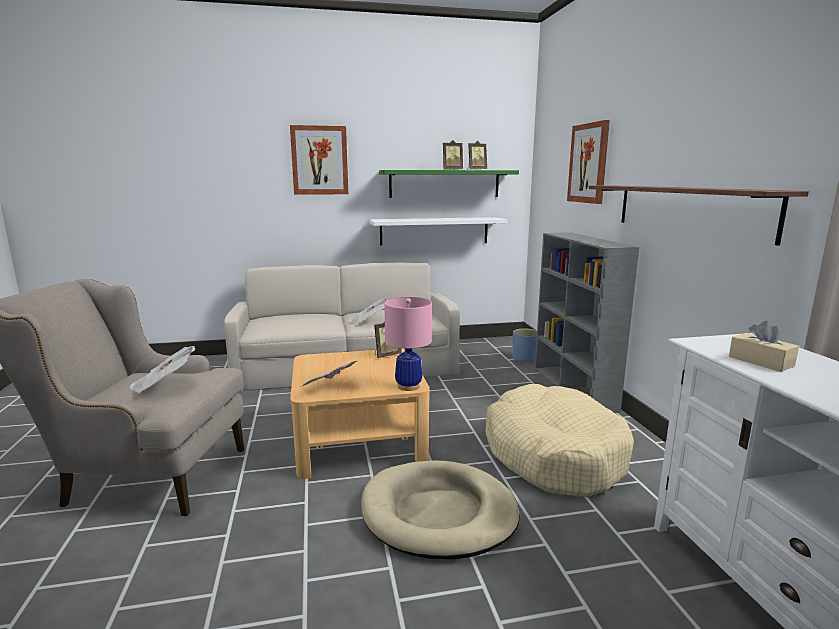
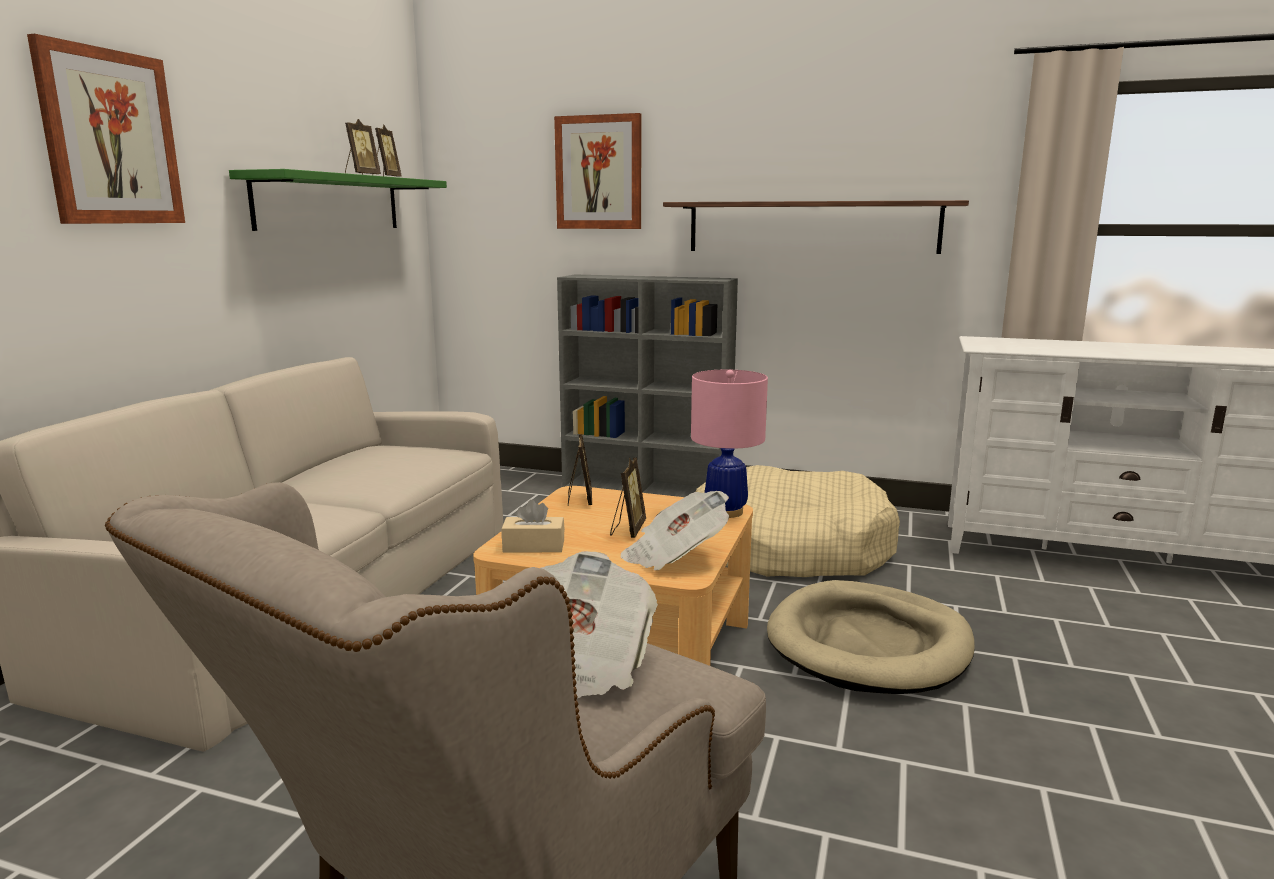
camera: 60 degrees left, 0 degrees up
newspaper [349,298,389,324] -> none
white shelf [370,217,507,246] -> none
blue planter [513,329,537,363] -> none
beige tissue box [729,321,799,372] -> beige tissue box moved to [501,500,565,553]
none -> picture frame [610,458,646,538]

